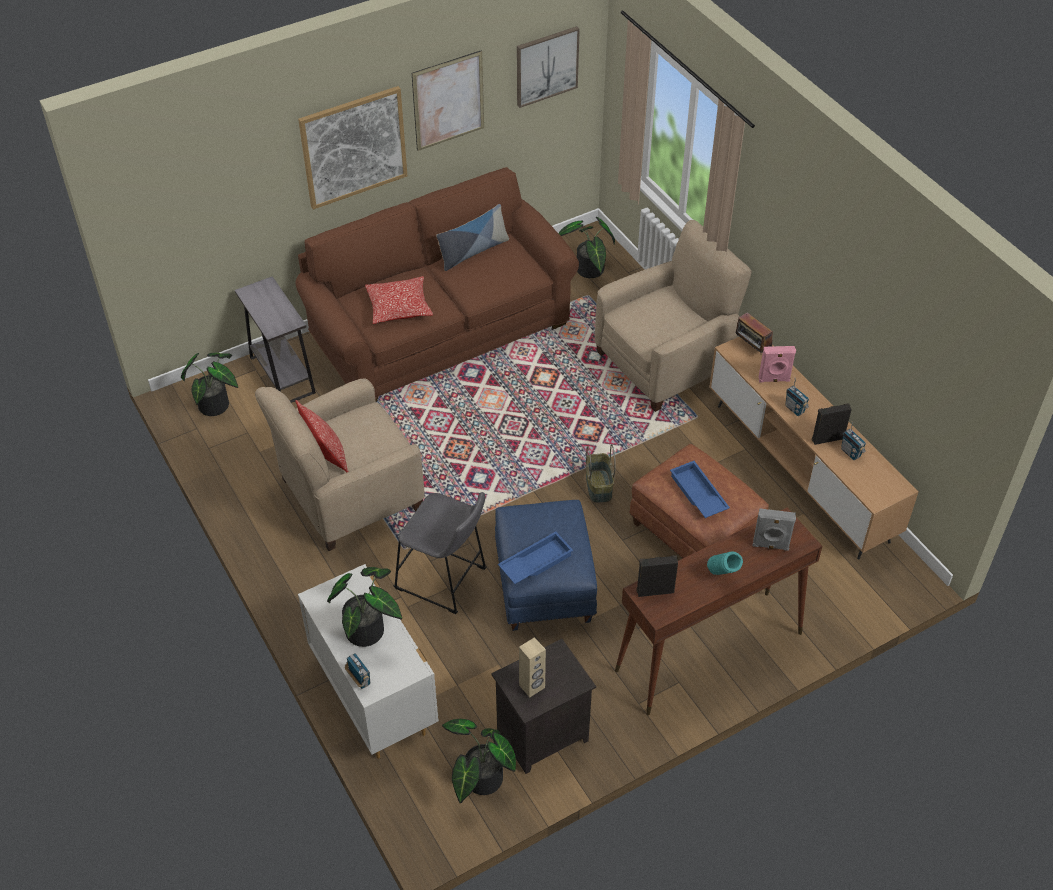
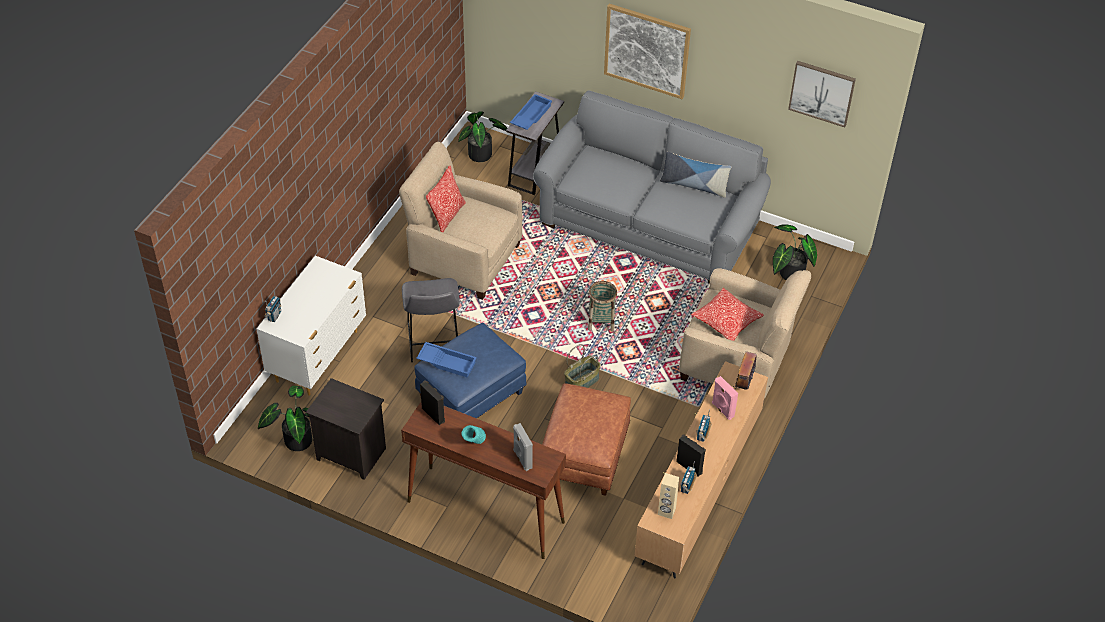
camera: 55 degrees right, 0 degrees up
brown sofa [295,167,579,402] -> grey sofa [533,90,771,284]
potted plant [327,567,402,647] -> none
pillow [365,276,433,324] -> pillow moved to [691,288,764,341]
picture [412,50,484,151] -> none
beige speaker [519,637,546,698] -> beige speaker moved to [658,473,679,519]
blue tray [670,461,730,518] -> blue tray moved to [510,94,552,130]
none -> basket [588,281,617,332]

